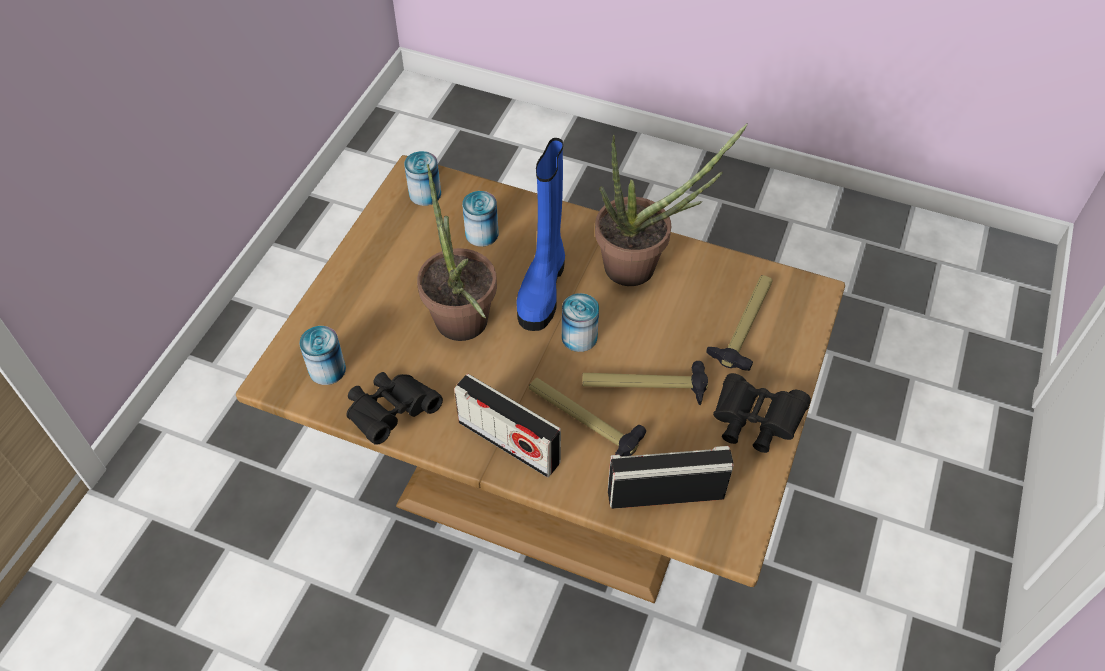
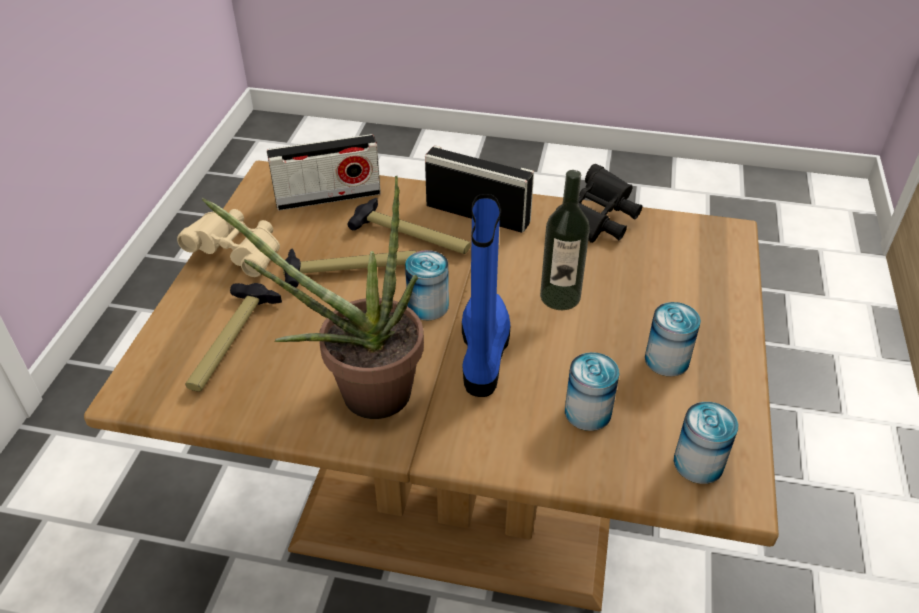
camera: 170 degrees right, 10 degrees down
can [299,326,346,385] -> can moved to [645,302,701,376]
potted plant [417,164,497,341] -> bottle [540,170,590,310]
black binoculars [713,373,811,453] -> beige binoculars [177,209,280,277]

